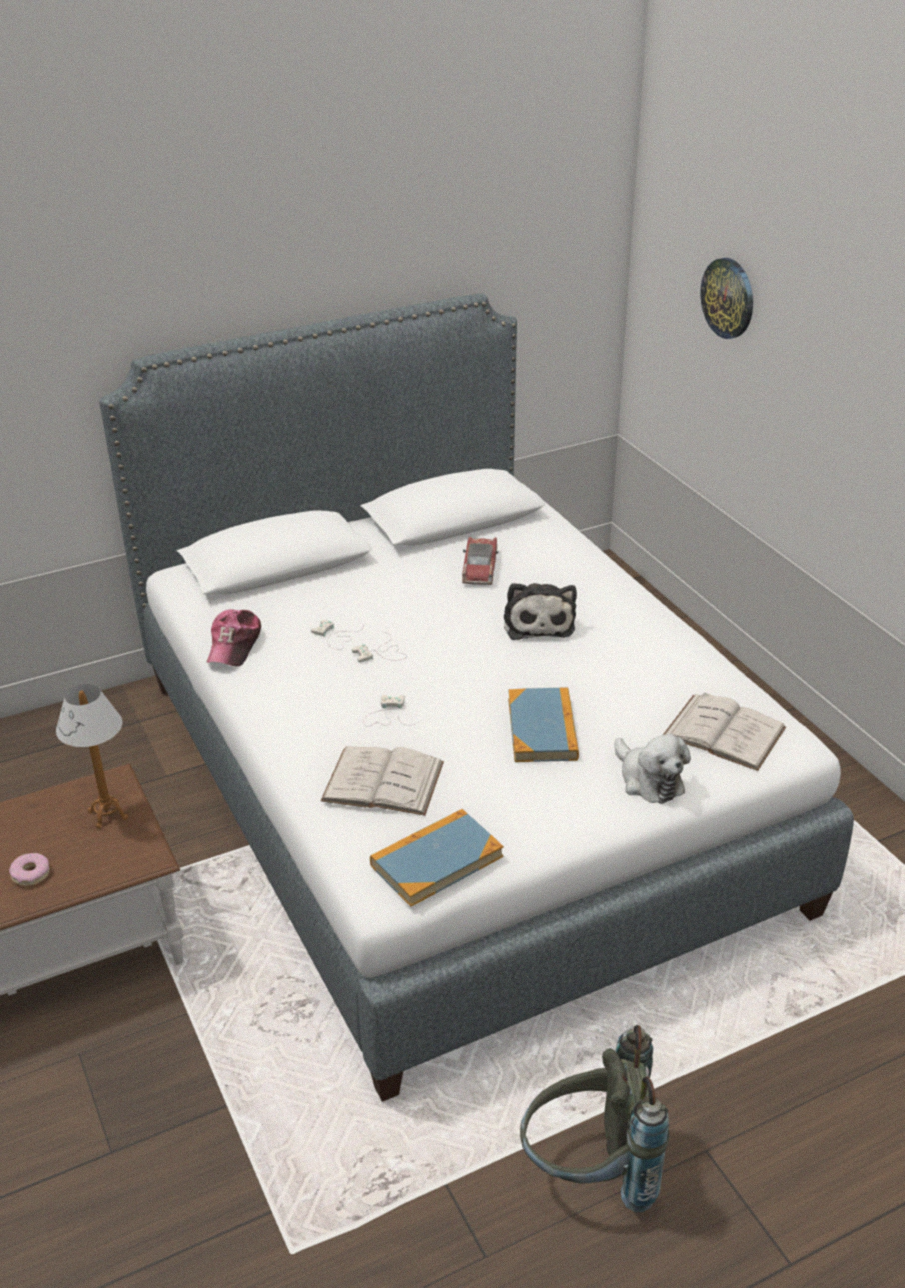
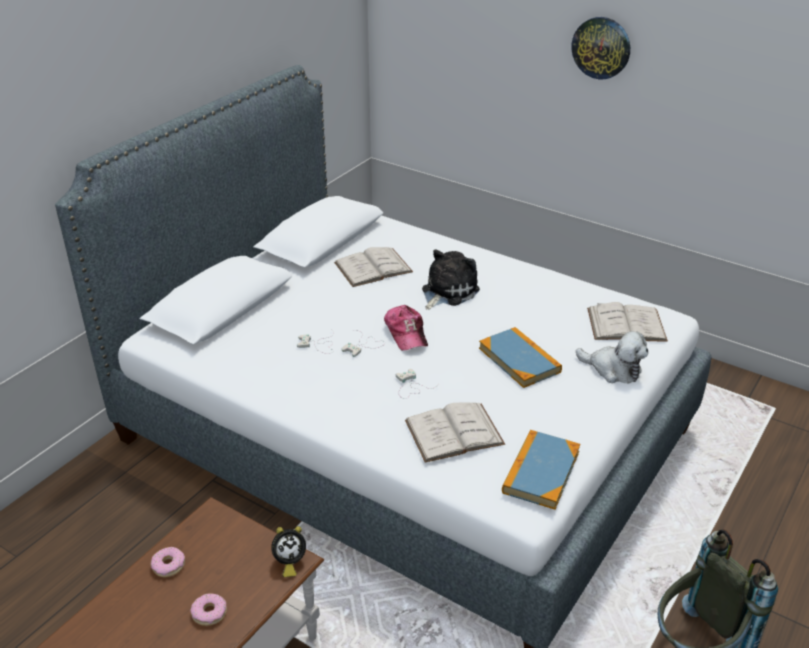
camera: 30 degrees left, 0 degrees up
table lamp [56,684,128,828] -> none
cap [206,609,261,666] -> cap moved to [384,305,428,351]
toy car [462,537,499,585] -> white book [334,247,413,287]
plush toy [504,583,577,640] -> plush toy turned 105 degrees counterclockwise [422,249,480,310]
wall clock [700,258,753,339] -> wall clock moved to [572,17,630,79]
none -> donut [151,547,185,577]
none -> alarm clock [271,526,306,577]

